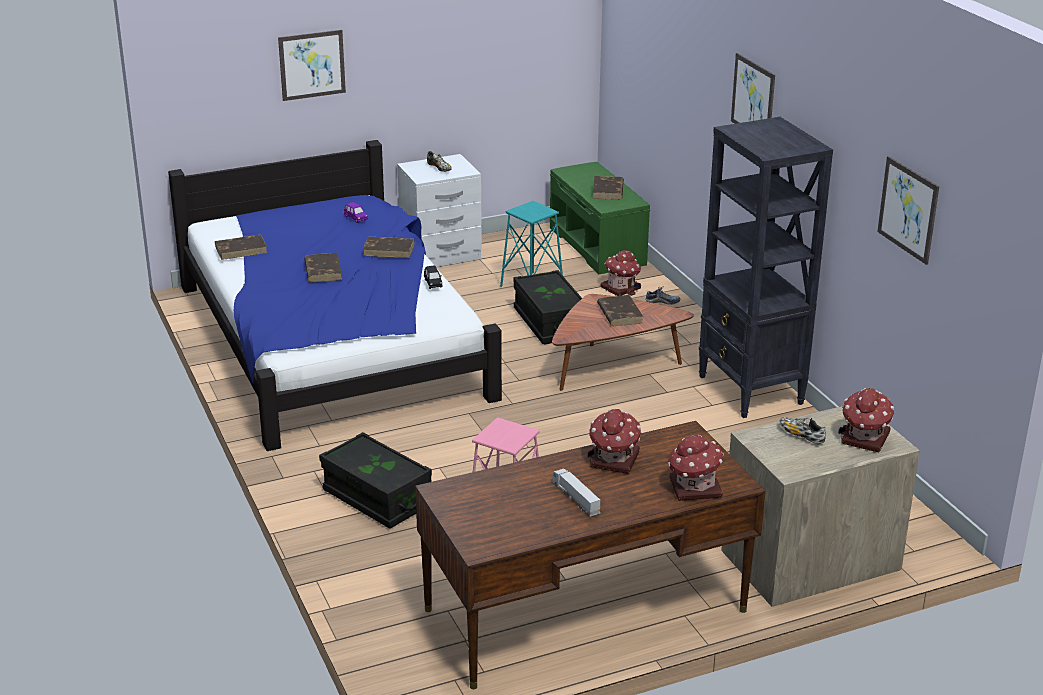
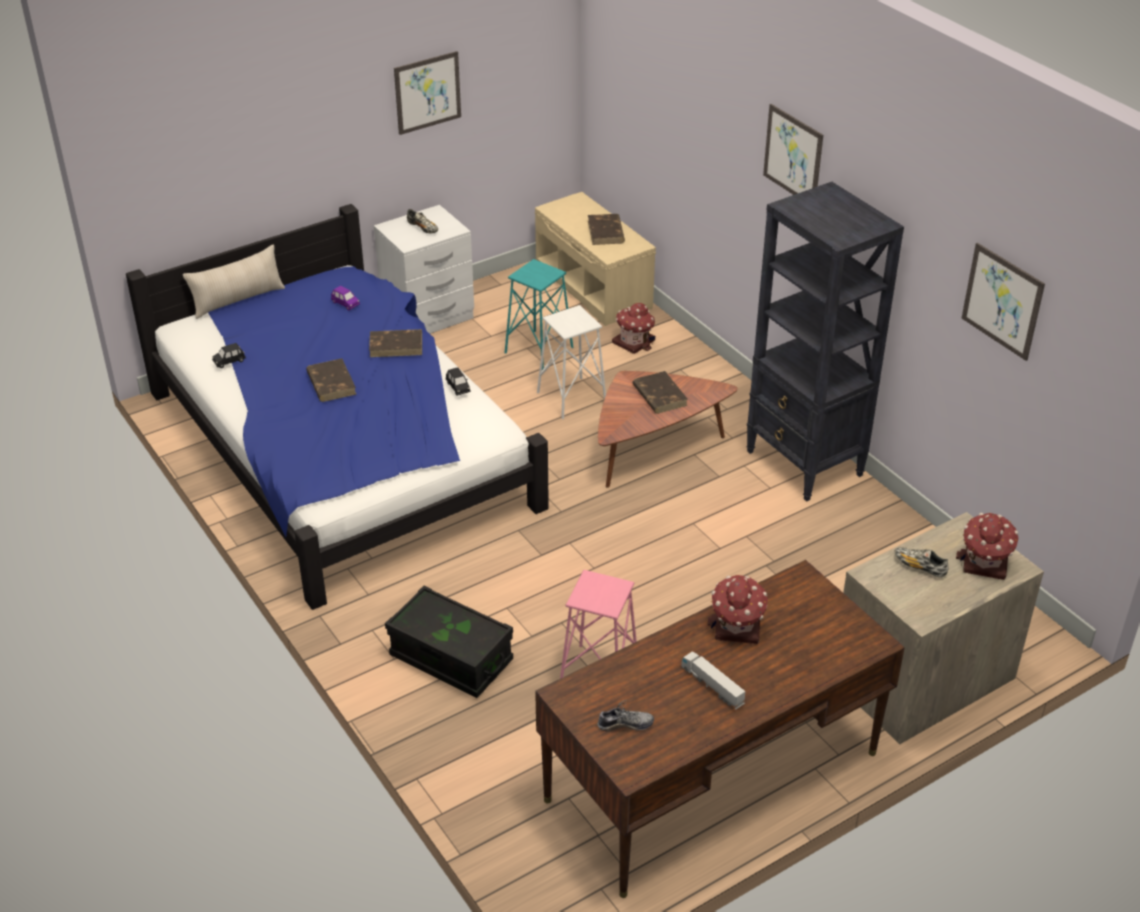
camera: 10 degrees left, 10 degrees up
brown book [215,235,267,260] -> black toy car [212,343,246,368]
picture [278,30,346,101] -> picture moved to [394,51,461,135]
black storage box [514,270,582,344] -> white stool [537,305,606,419]
green bench [550,162,650,274] -> beige bench [535,192,656,326]
shoe [645,286,680,305] -> shoe moved to [597,700,654,732]
toy house [668,435,724,501] -> none
none -> beige pillow [183,245,285,319]

